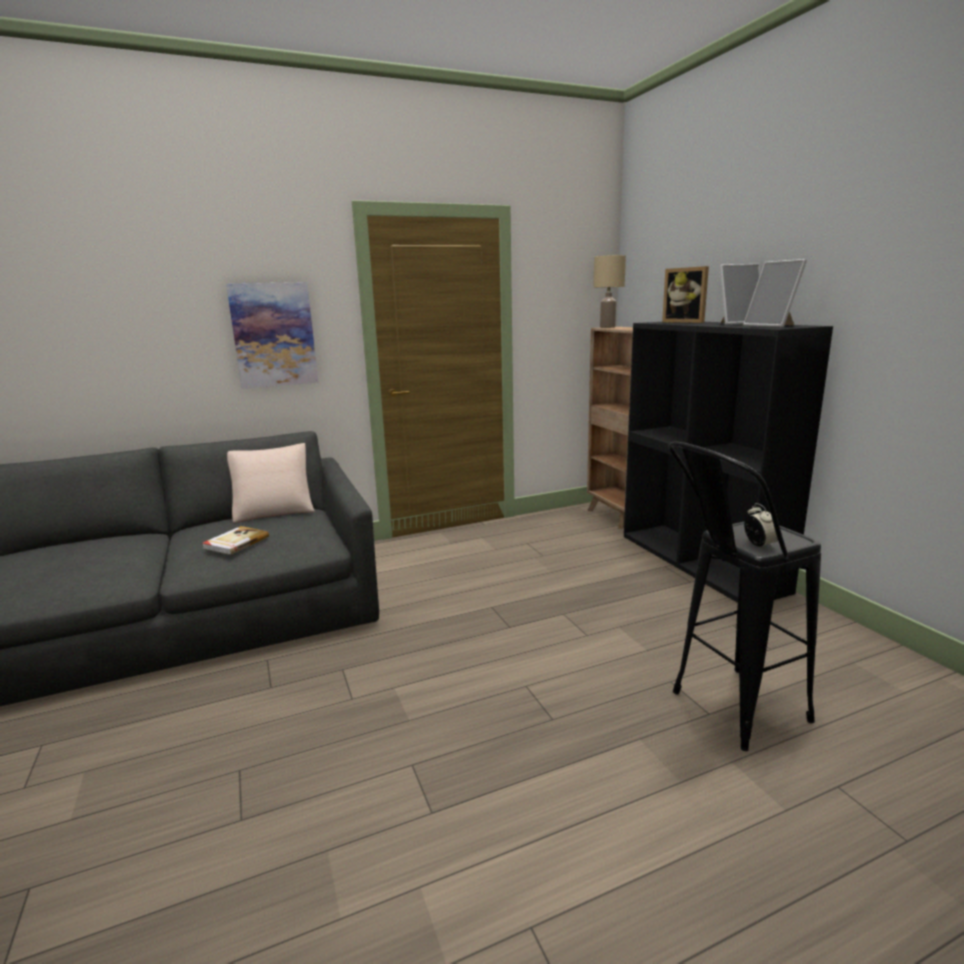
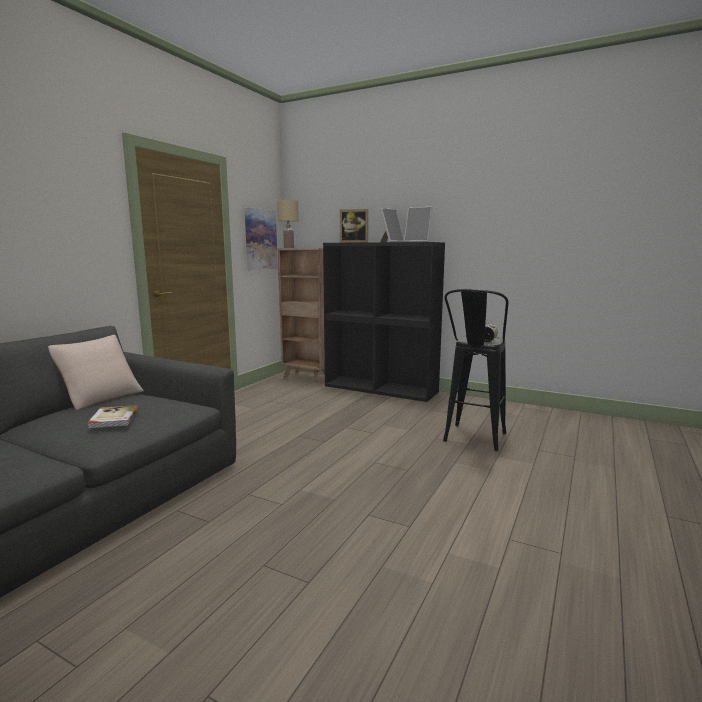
camera: 40 degrees left, 5 degrees down
picture [226,282,318,389] -> picture moved to [245,207,278,270]

